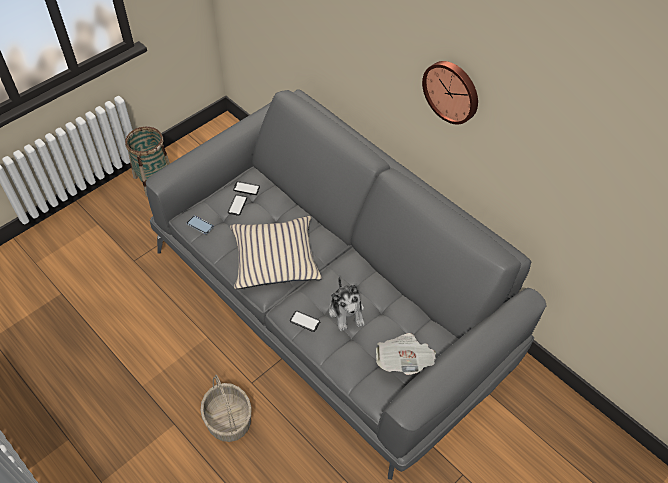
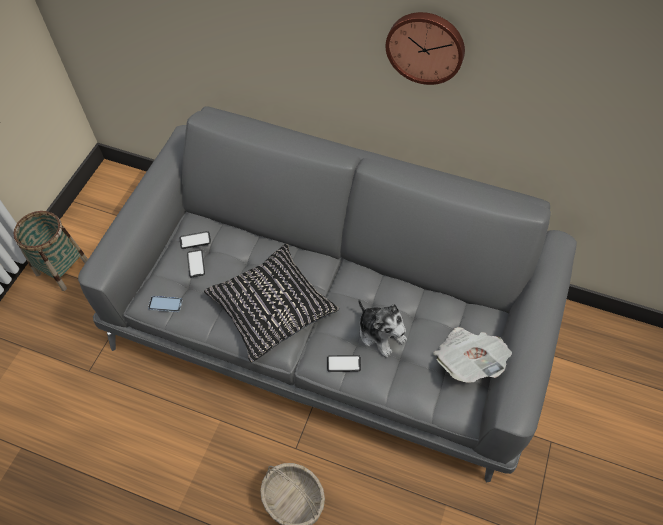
camera: 25 degrees left, 5 degrees up
beige pillow [230,216,322,289] -> black pillow [204,244,339,362]

